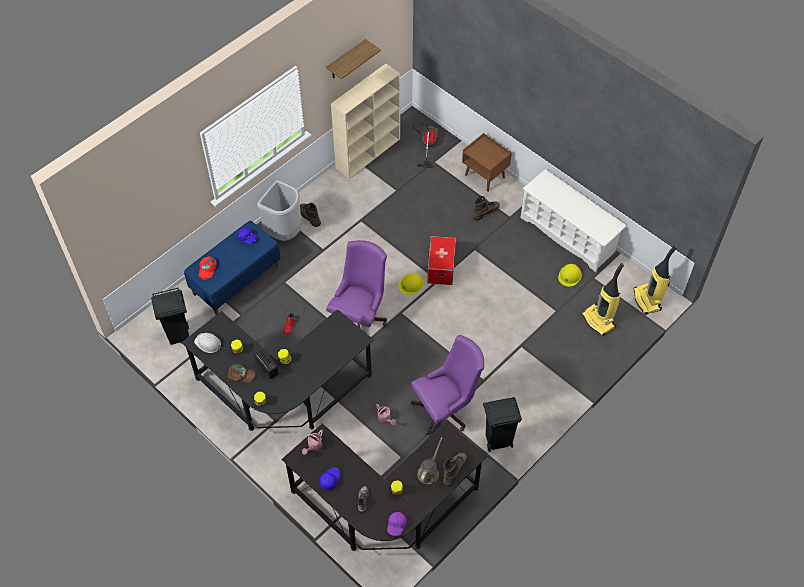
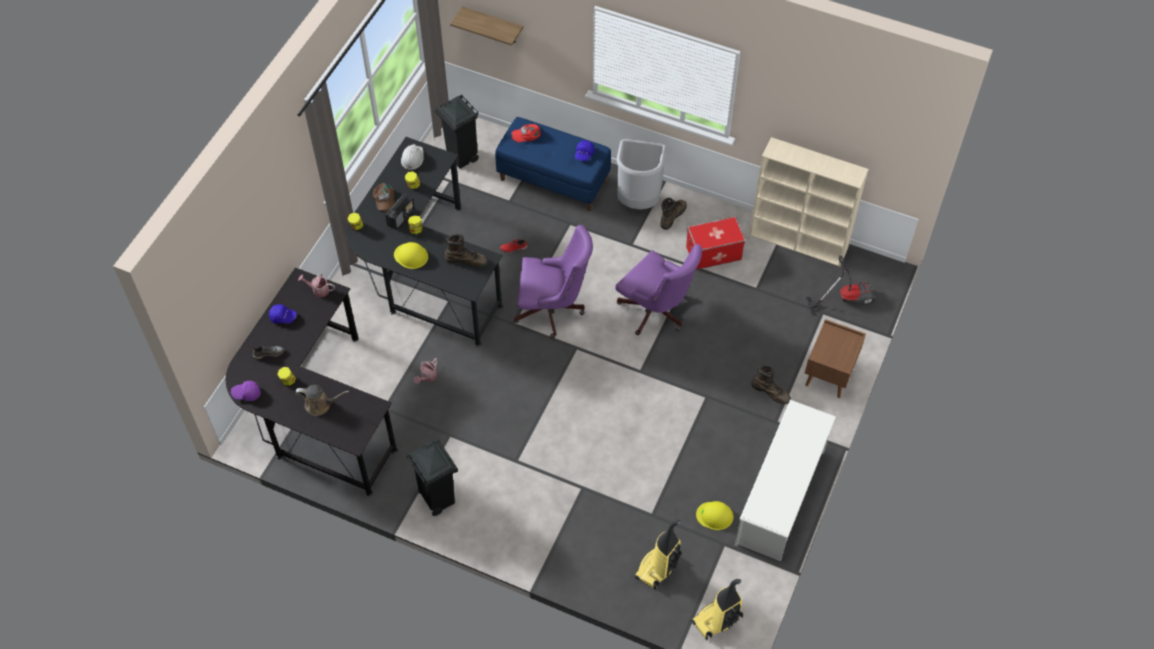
camera: 70 degrees right, 0 degrees up
shelf [326,39,381,79] -> shelf moved to [450,6,524,45]
yellow hard hat [398,273,424,295] -> yellow hard hat moved to [394,242,428,269]
purple office chair [411,335,484,434] -> purple office chair moved to [615,244,703,335]
storage box [427,236,456,285] -> storage box moved to [686,216,746,270]
brown boot [443,452,468,487] -> brown boot moved to [445,234,488,267]

